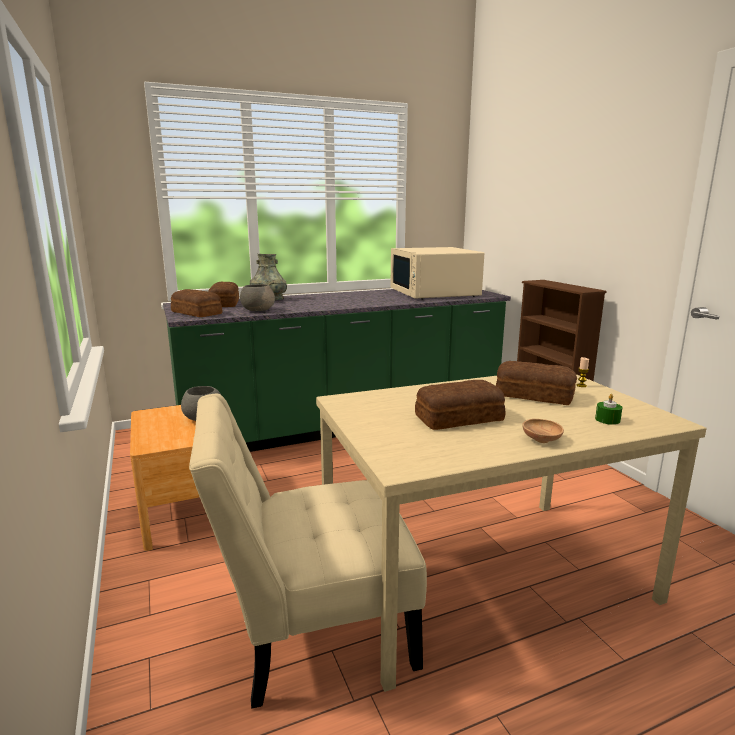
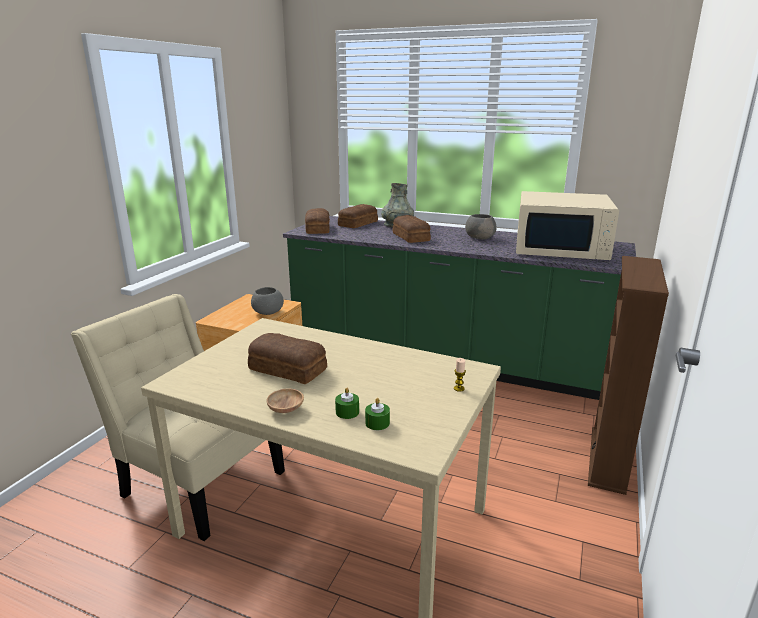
camera: 45 degrees right, 5 degrees up
grey bowl [240,284,275,311] -> grey bowl moved to [465,214,497,239]
beige microwave [390,247,484,299] -> beige microwave turned 105 degrees counterclockwise [516,191,619,260]
bread [496,361,577,405] -> bread moved to [393,215,431,243]
none -> green candle [335,387,359,419]

